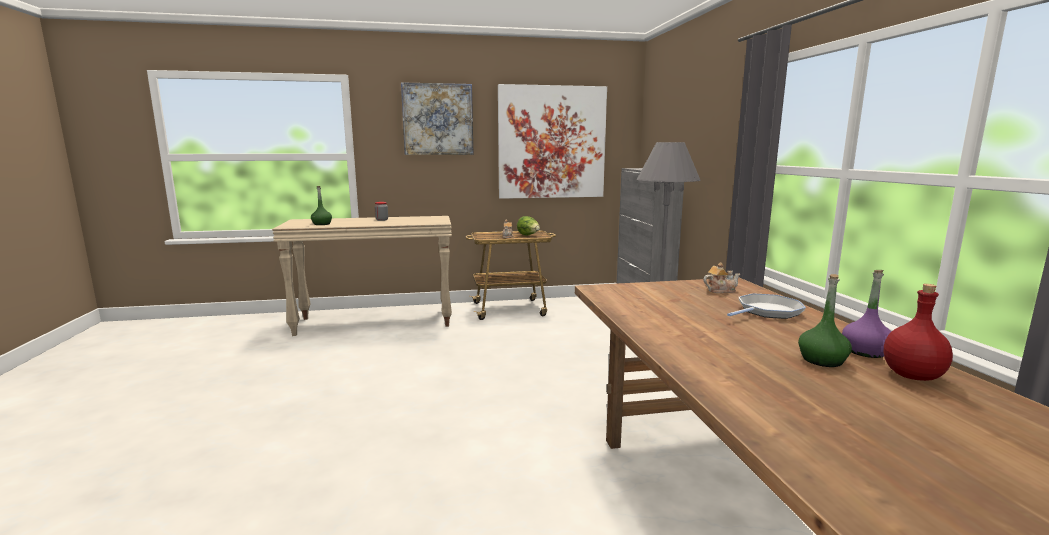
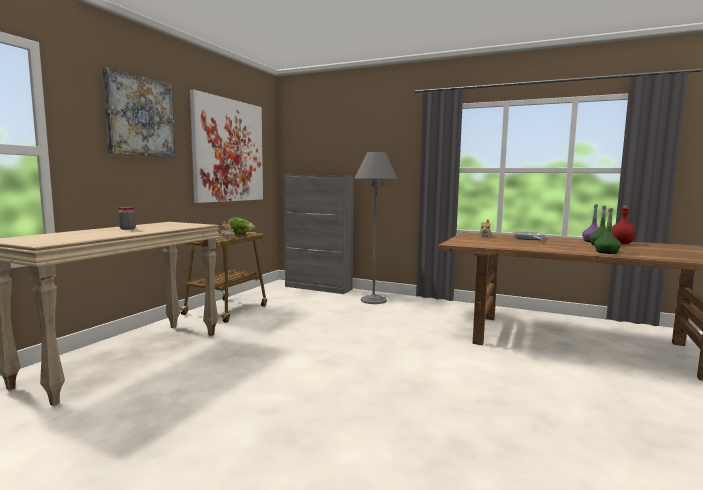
camera: 55 degrees left, 5 degrees down
green bottle [311,186,332,225] -> green bottle moved to [594,208,621,254]

